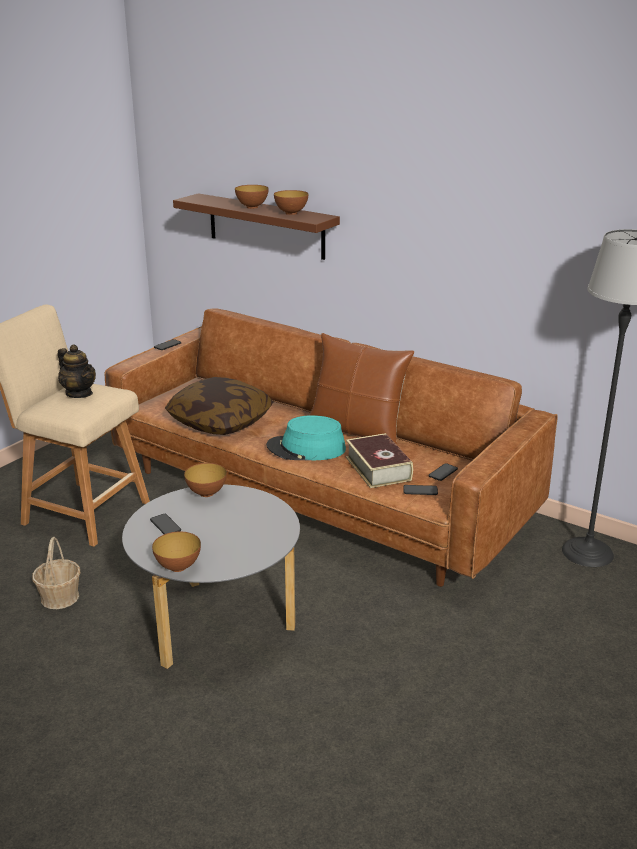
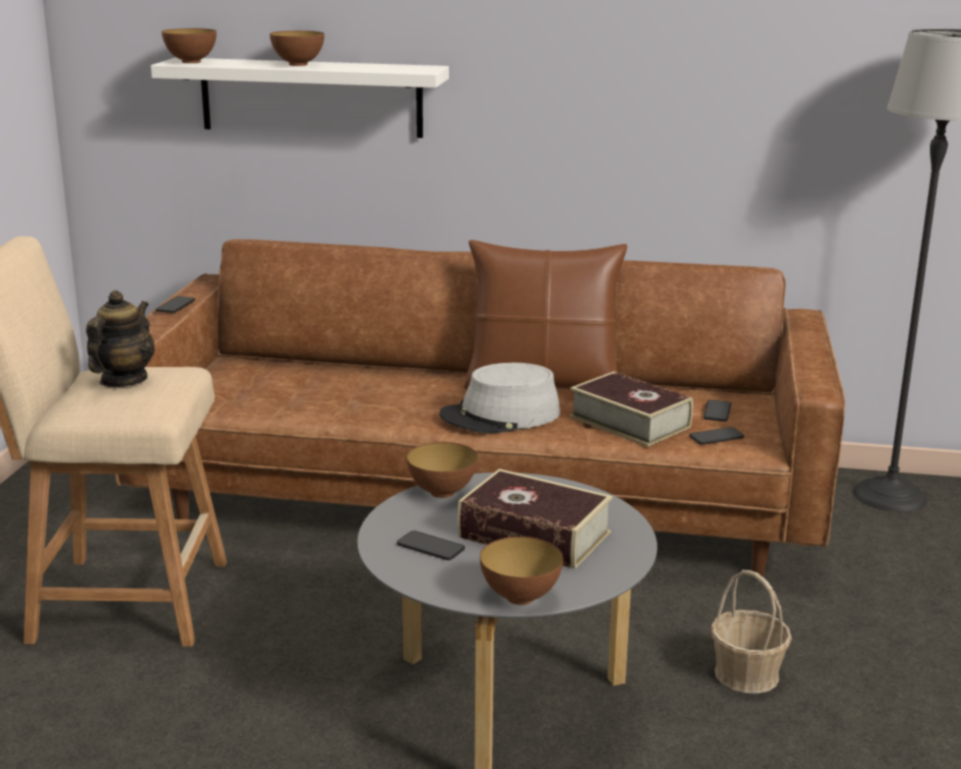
camera: 25 degrees left, 5 degrees down
basket [32,537,80,609] -> basket moved to [711,570,792,694]
teapot [58,345,96,398] -> teapot turned 90 degrees counterclockwise [86,290,155,387]
pillow [165,377,273,435] -> none
brown shelf [173,193,340,260] -> white shelf [151,57,449,138]
turquoise hat [266,415,346,461] -> grey hat [439,363,560,434]
bowl [274,190,308,215] -> bowl moved to [162,28,216,63]
none -> book [457,469,613,569]

